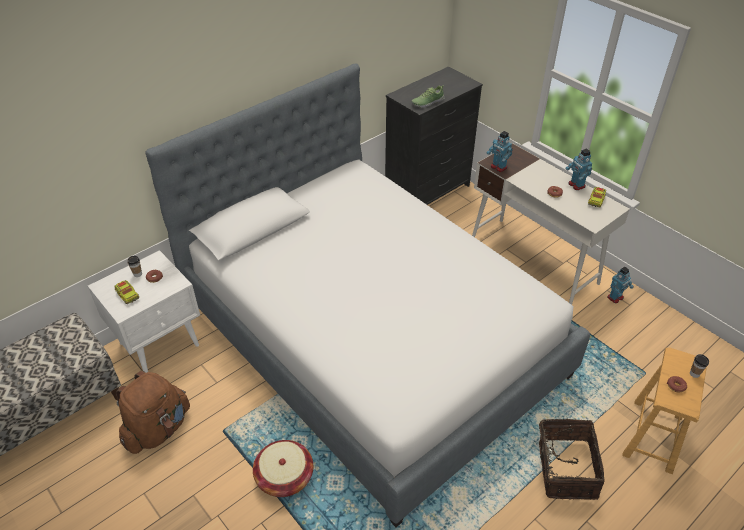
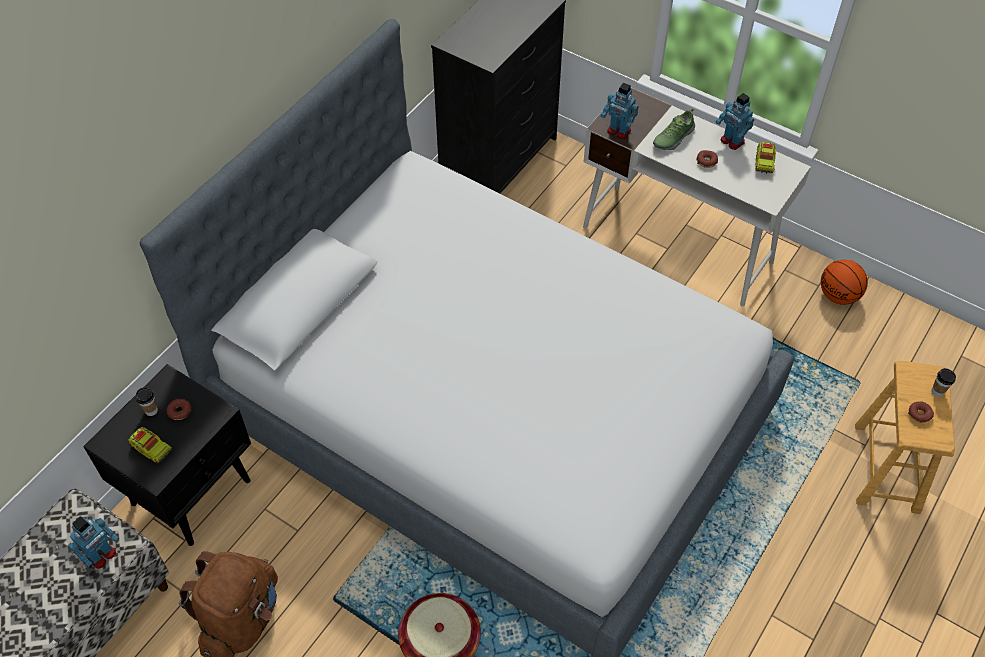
camera: 15 degrees left, 10 degrees up
white nightstand [88,250,200,373] -> black nightstand [83,364,251,546]
shoe [411,85,445,108] -> shoe moved to [653,109,695,151]
basket [532,419,605,500] -> none
toy robot [607,267,634,303] -> toy robot moved to [69,516,119,569]
none -> basketball [821,260,868,305]

